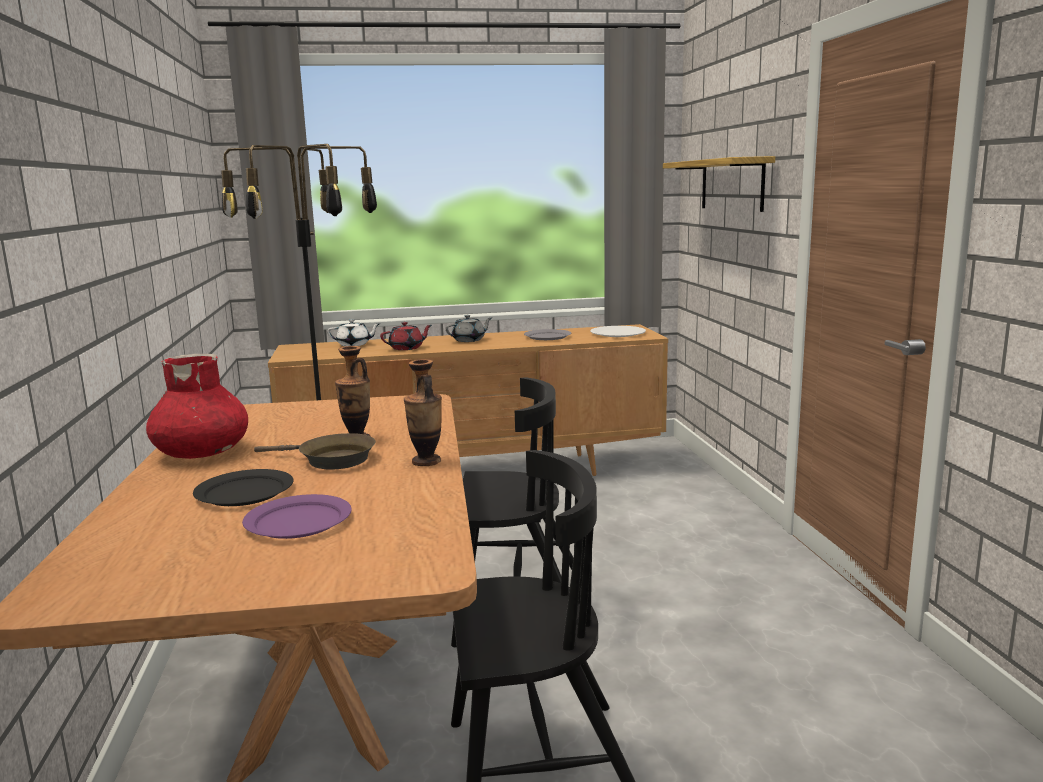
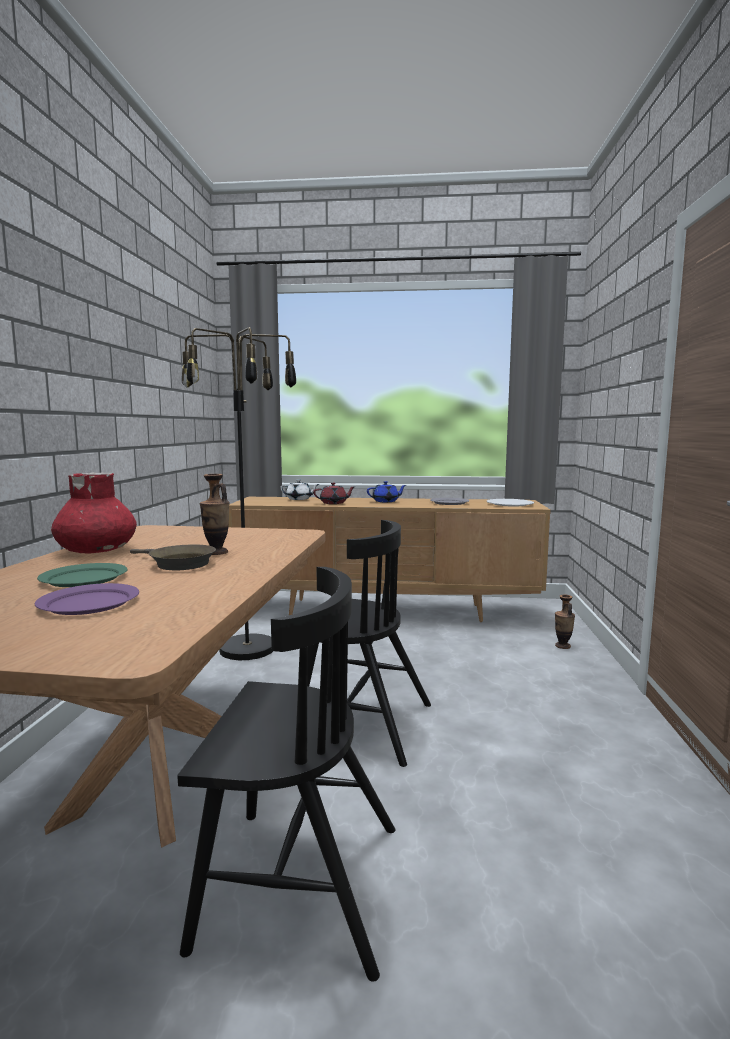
camera: 15 degrees right, 5 degrees down
black plate [193,469,294,506] -> green plate [37,563,128,587]
vase [404,359,442,466] -> vase moved to [555,595,575,649]
grey teapot [445,315,491,342] -> blue teapot [367,481,406,502]
shelf [663,156,775,212] -> none

